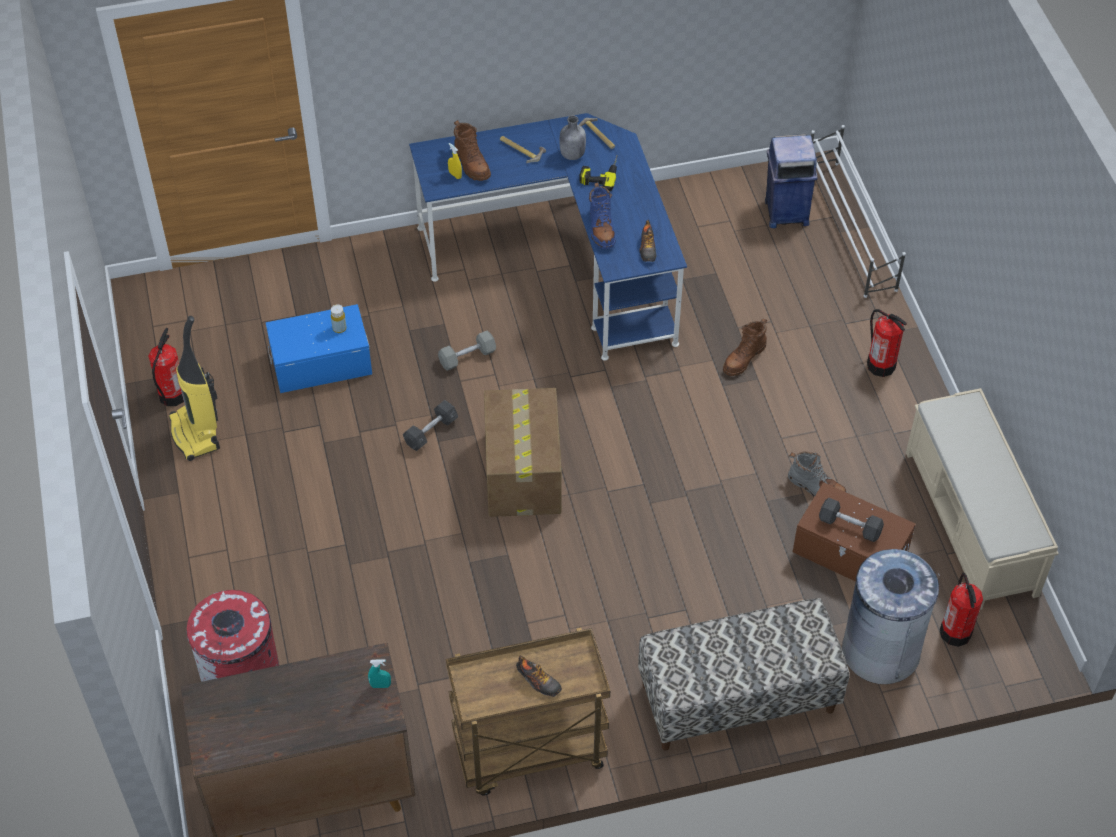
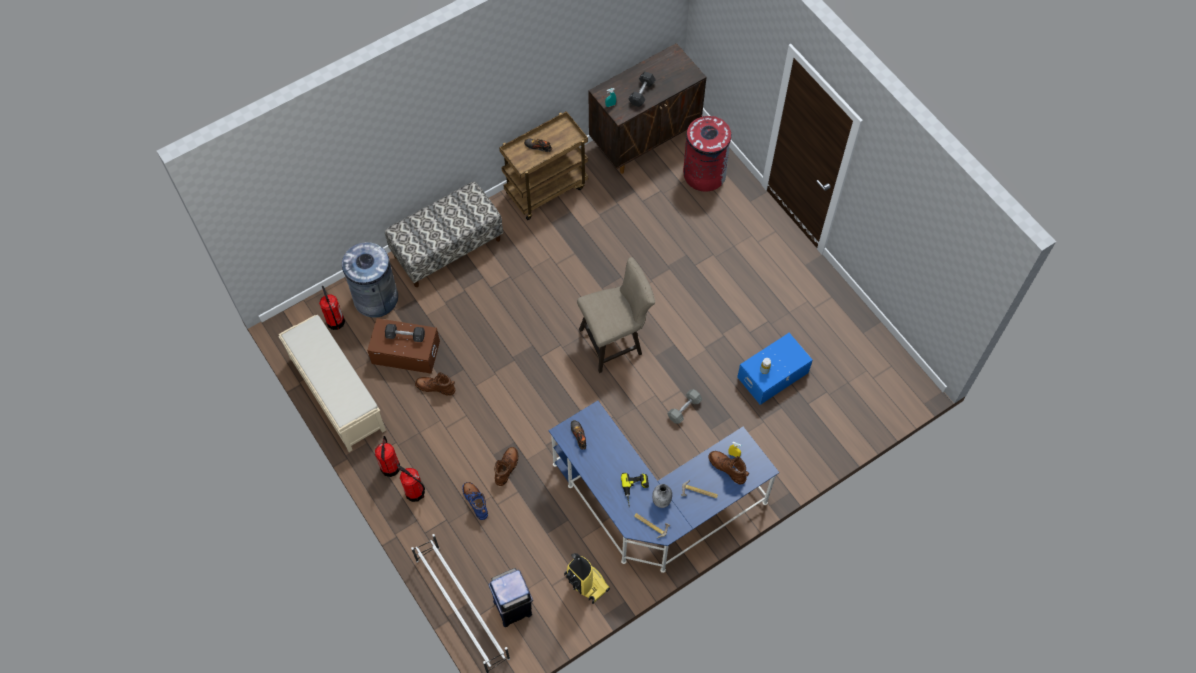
camera: 160 degrees right, 10 degrees up
fire extinguisher [148,328,184,406] -> fire extinguisher moved to [375,436,400,477]
vacuum cleaner [169,316,220,461] -> vacuum cleaner moved to [564,553,610,604]
grey dumbbell [403,400,458,451] -> grey dumbbell moved to [629,72,656,107]
cardboard box [484,388,561,517] -> beige stool [577,257,655,373]
blue boot [589,182,616,249] -> blue boot moved to [462,482,488,520]
grey boot [788,452,847,497] -> brown boot [415,372,455,396]

